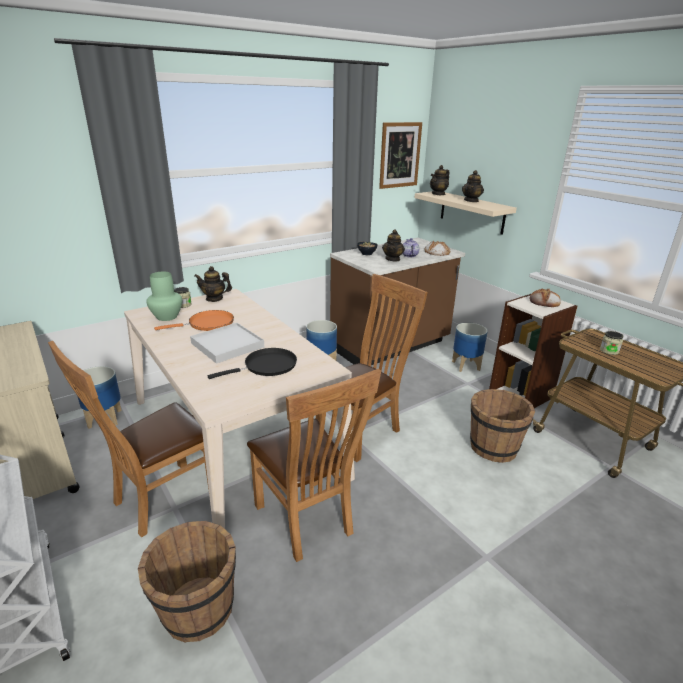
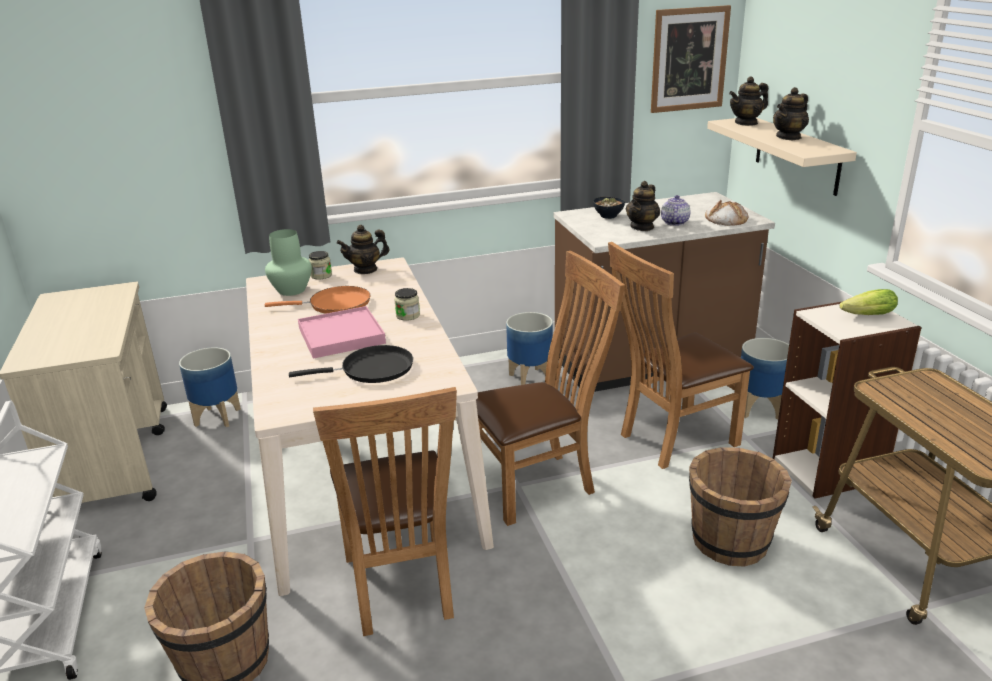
camera: 20 degrees right, 0 degrees up
brown chair [48,341,209,538] -> brown chair moved to [608,242,754,469]
white tray [190,323,264,364] -> pink tray [298,306,386,359]
teapot [194,266,232,302] -> teapot turned 45 degrees counterclockwise [337,225,389,274]
bread [529,289,561,307] -> lettuce [840,289,898,315]
jar [600,331,623,355] -> jar moved to [394,288,420,321]

